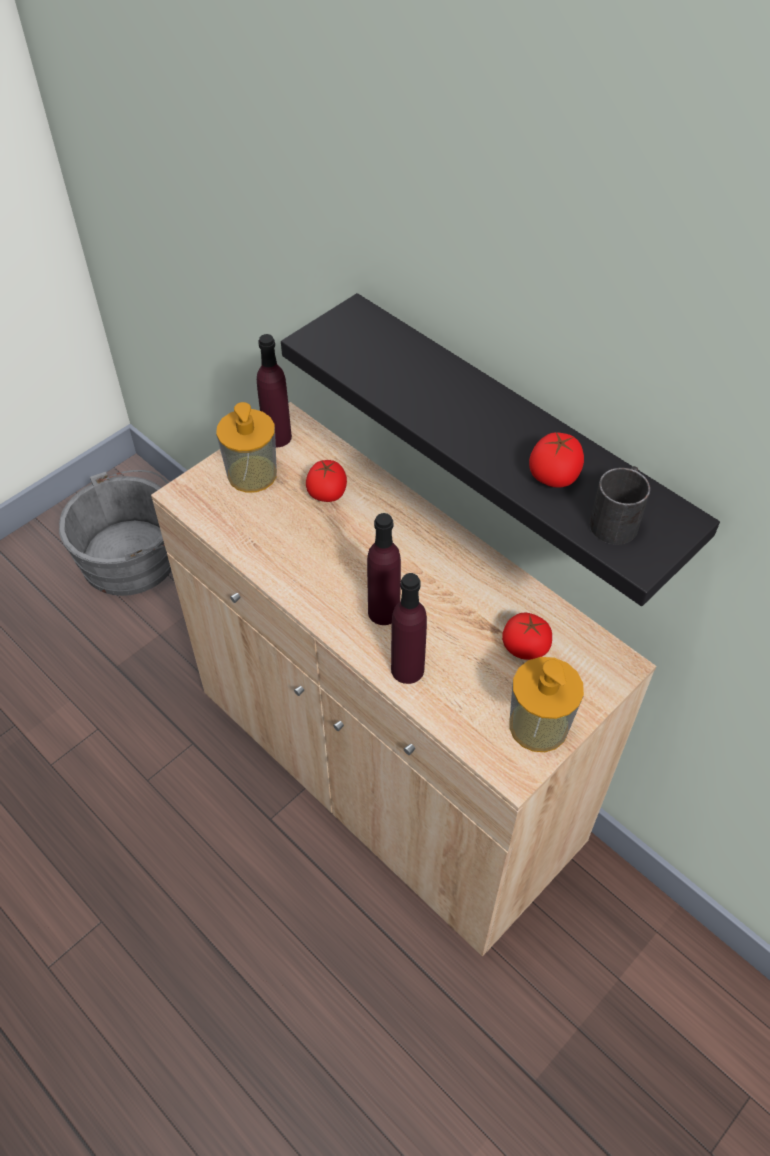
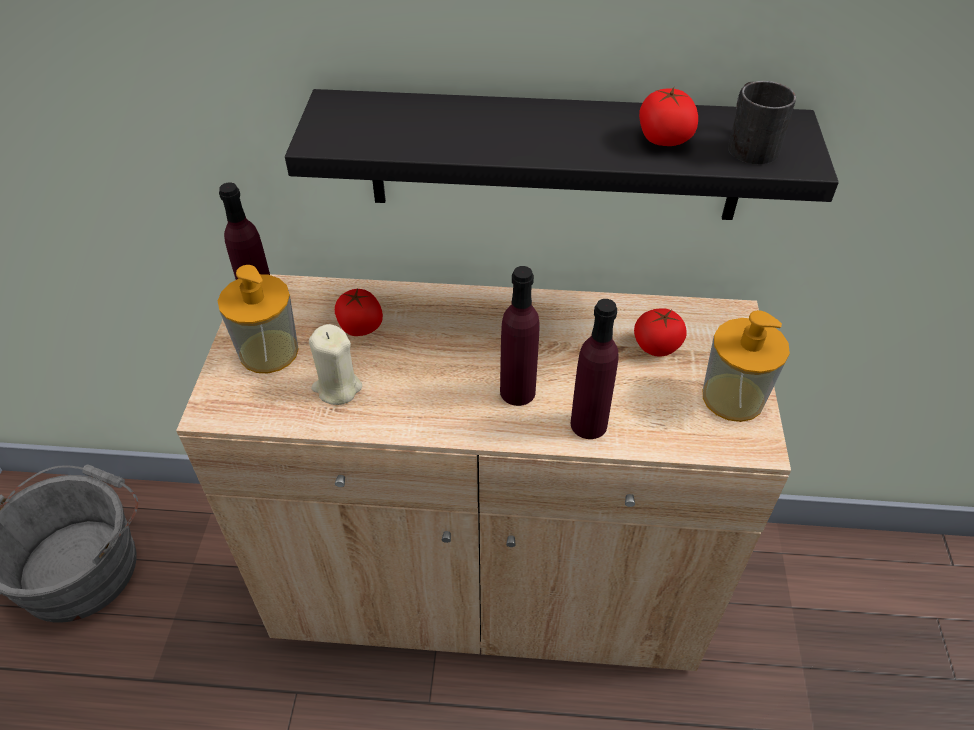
camera: 40 degrees left, 5 degrees down
none -> beige candle [309,324,363,405]

